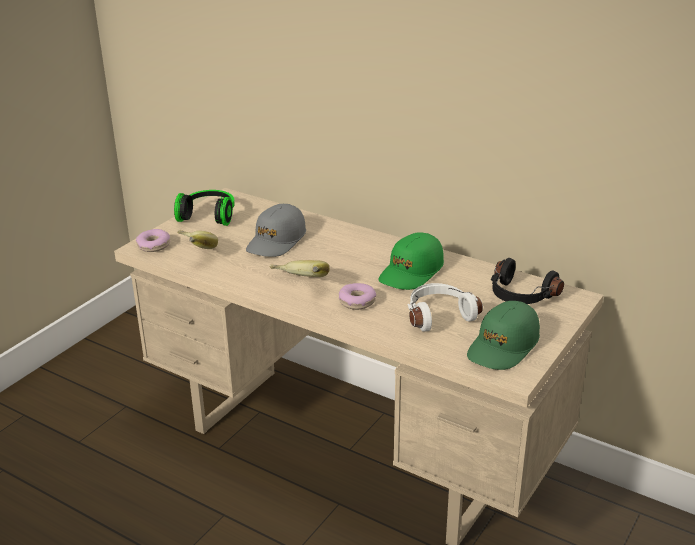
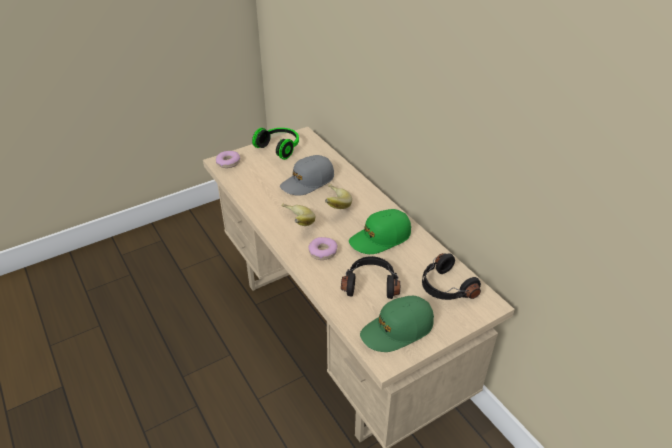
camera: 25 degrees right, 10 degrees up
banana [177,230,218,249] -> banana moved to [325,184,352,209]
white headphones [407,283,483,332] -> black headphones [341,256,400,299]

